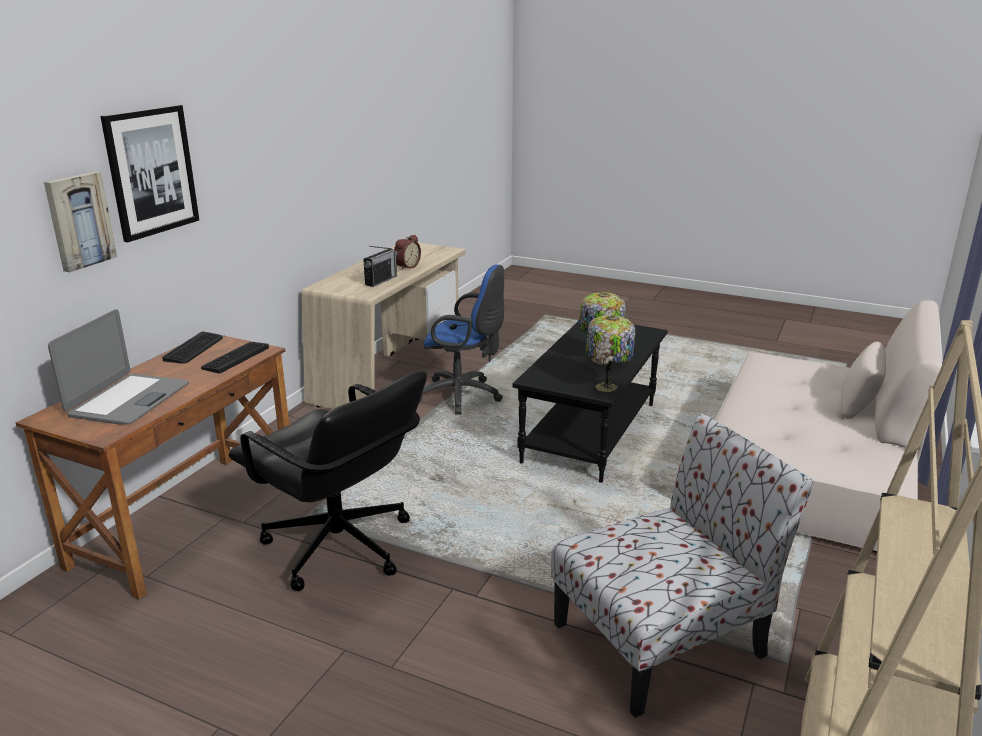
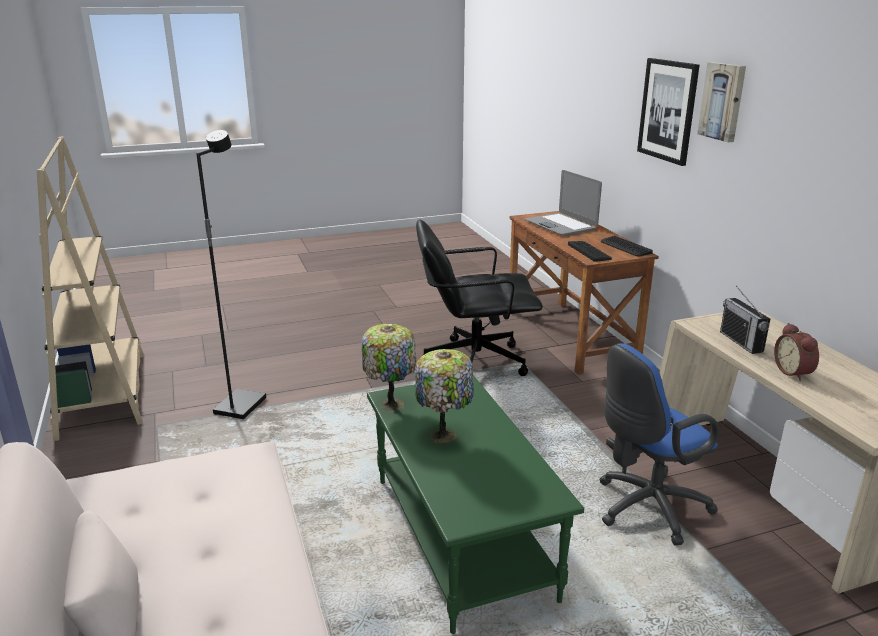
camera: 135 degrees right, 0 degrees up
picture [44,172,117,272] -> picture moved to [697,62,746,142]
black coffee table [512,321,667,483] -> green coffee table [367,375,584,634]
chair [551,414,813,718] -> black floor lamp [196,130,266,419]

